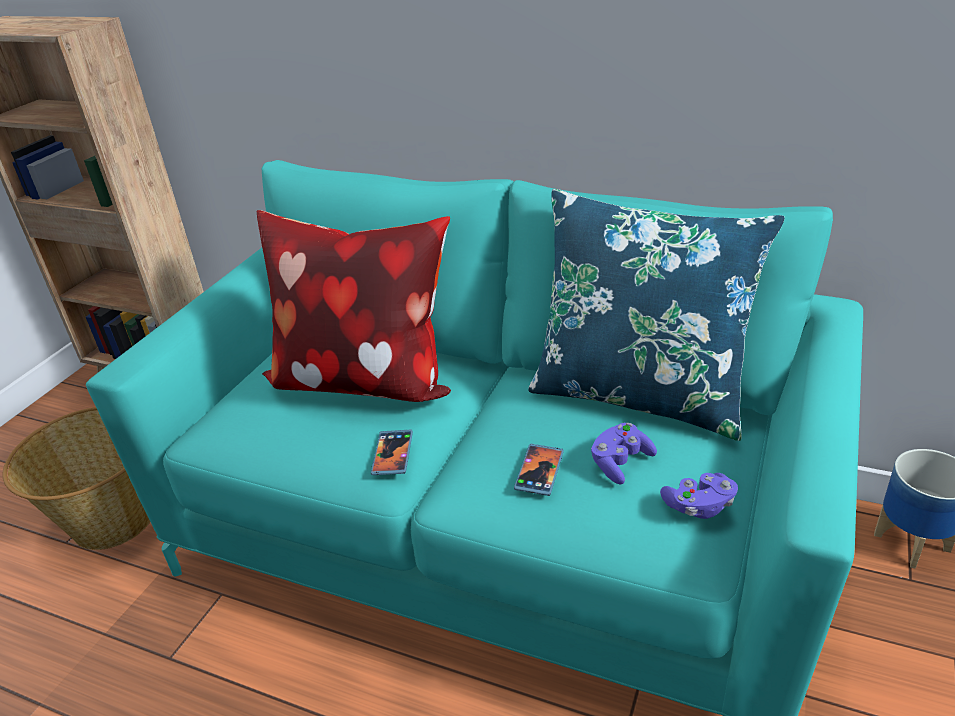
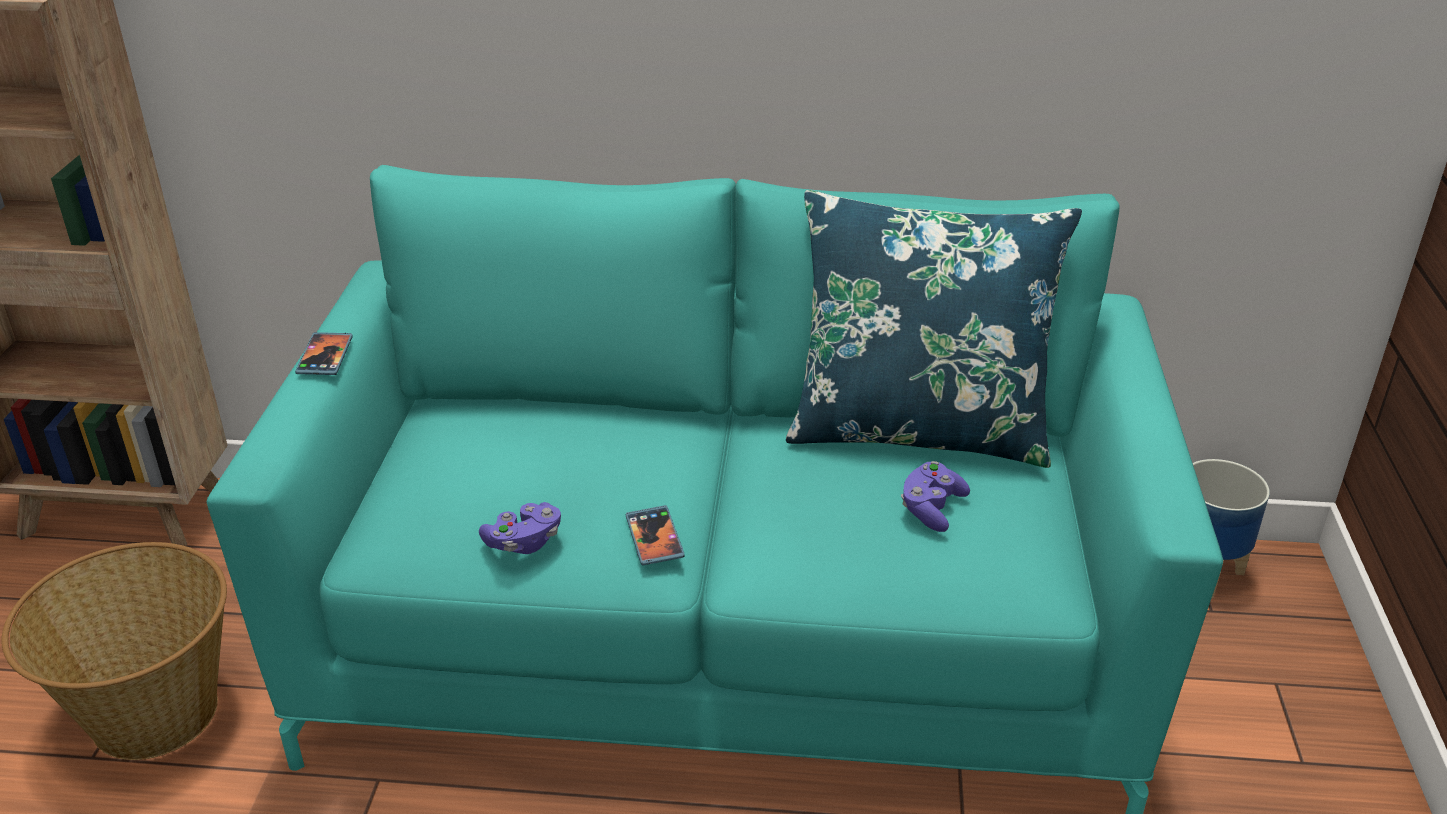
camera: 20 degrees left, 0 degrees up
pillow [257,210,451,402] -> none
phone [514,444,564,496] -> phone moved to [295,332,353,375]
purple game controller [660,473,738,519] -> purple game controller moved to [479,502,561,554]

